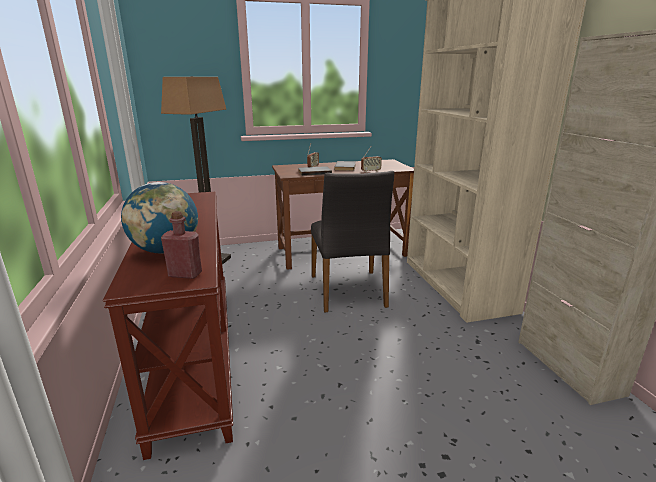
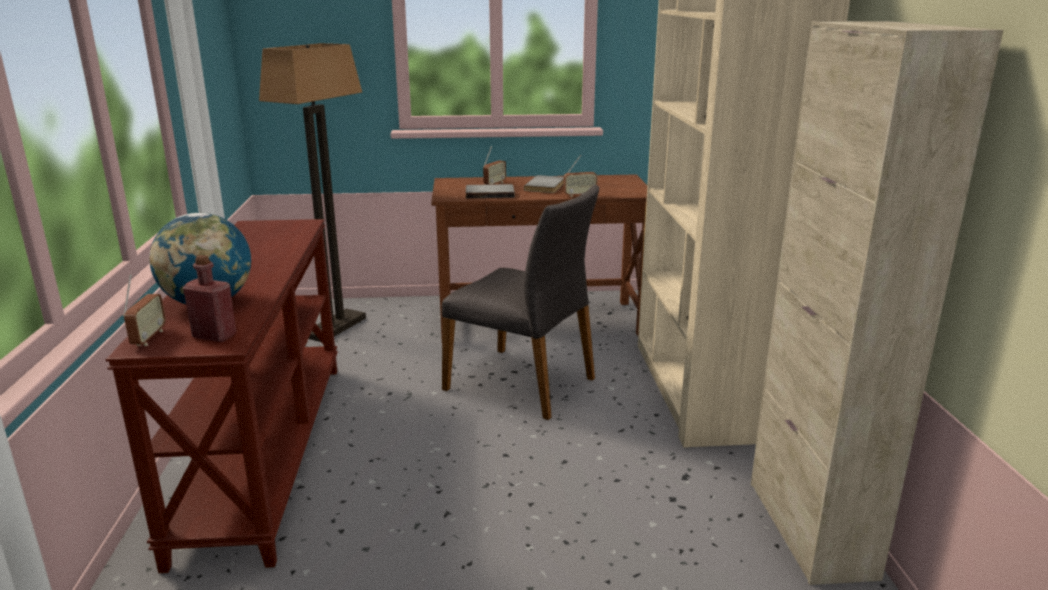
camera: 10 degrees right, 0 degrees up
grey chair [311,171,394,313] -> grey chair turned 60 degrees counterclockwise [442,185,599,420]
none -> radio [123,274,166,346]

